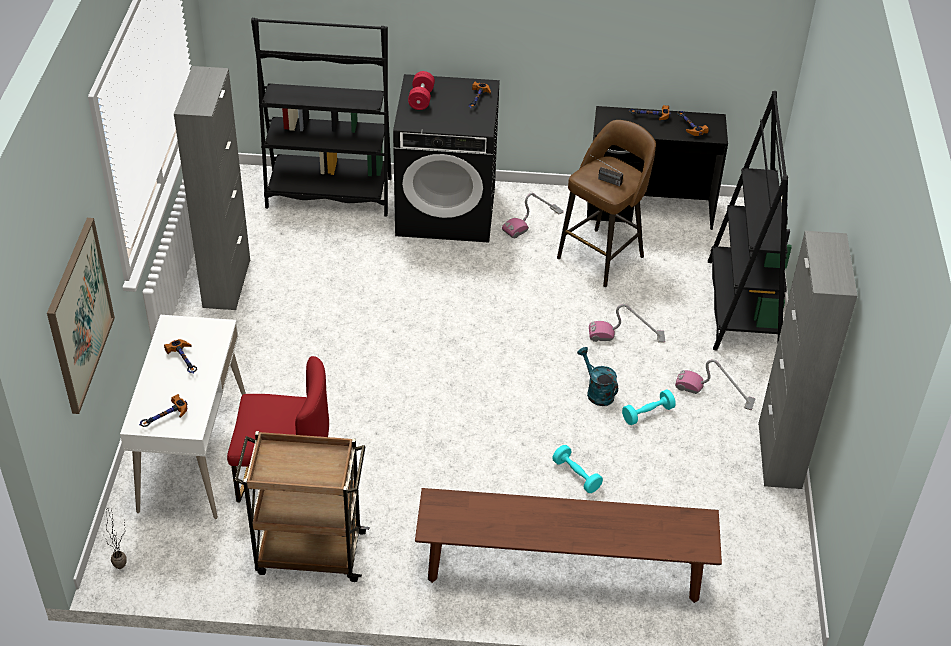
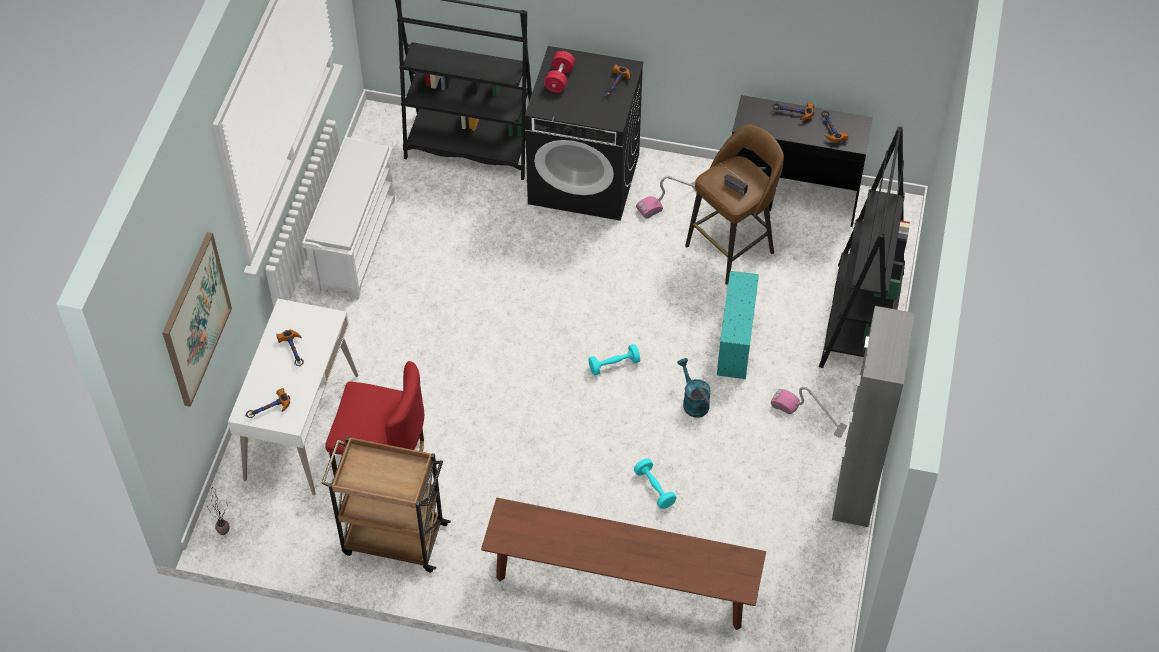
camera: 10 degrees right, 10 degrees up
grey cabinet [174,66,250,310] -> white shoe rack [302,137,395,299]
vacuum cleaner [589,304,665,343] -> turquoise storage box [717,271,759,379]
turquoise dumbbell [622,389,676,425] -> turquoise dumbbell moved to [588,344,640,376]

